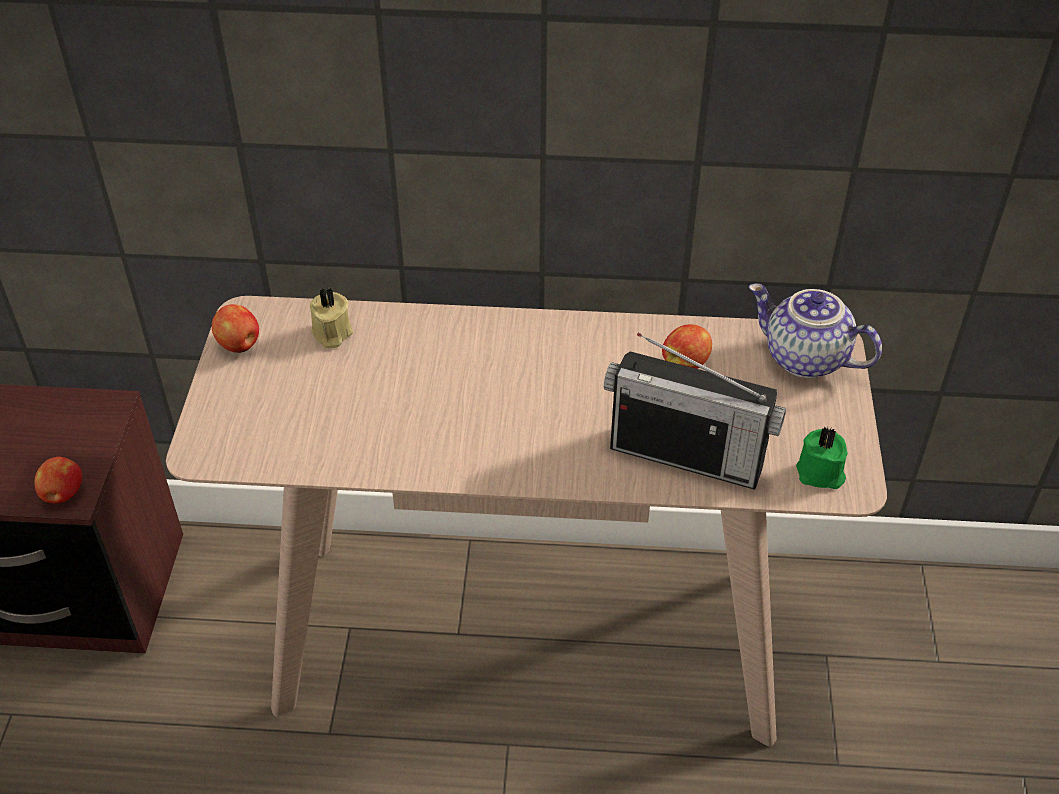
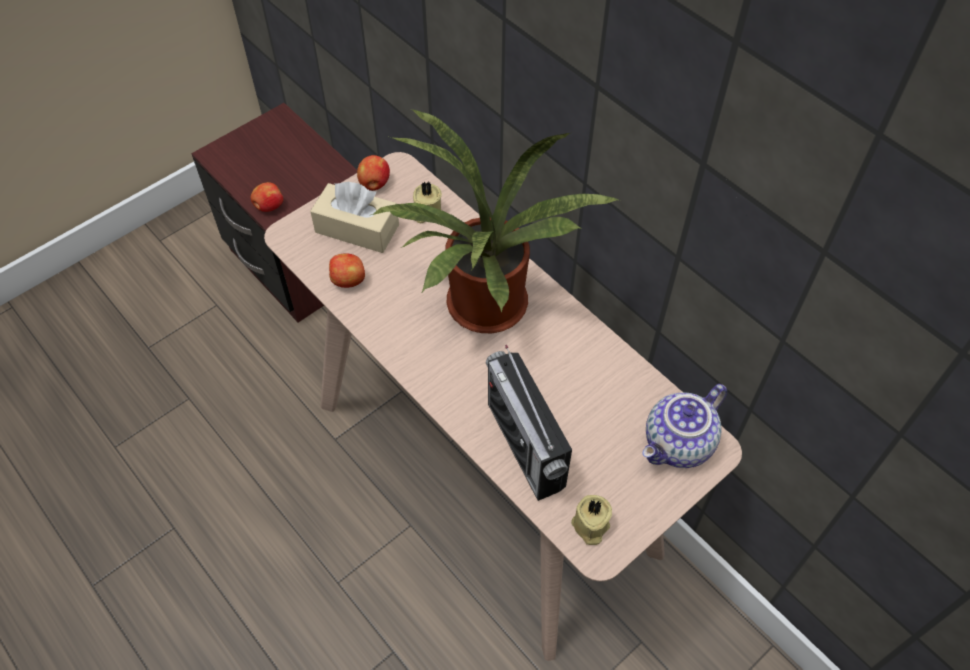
camera: 45 degrees right, 10 degrees up
apple [662,324,712,369] -> apple moved to [329,254,365,288]
teapot [749,283,882,378] -> teapot turned 120 degrees counterclockwise [642,384,727,468]
green candle [796,426,848,489] -> beige candle [571,495,612,545]
none -> beige tissue box [310,181,399,253]
none -> potted plant [372,109,620,333]

